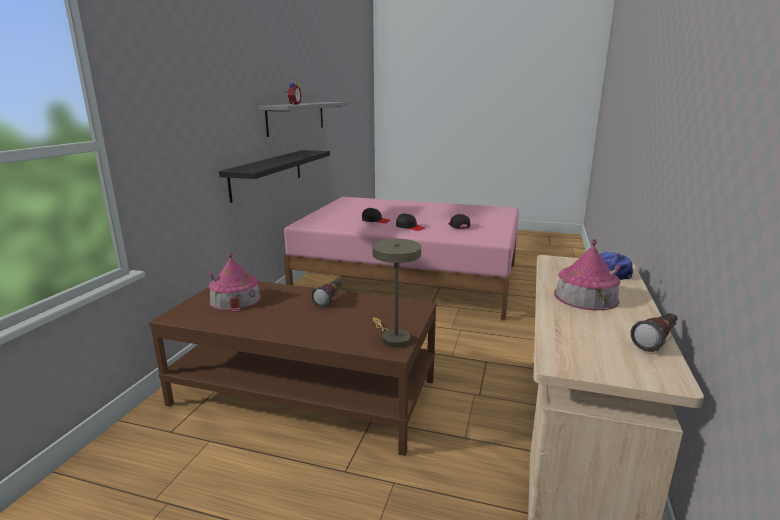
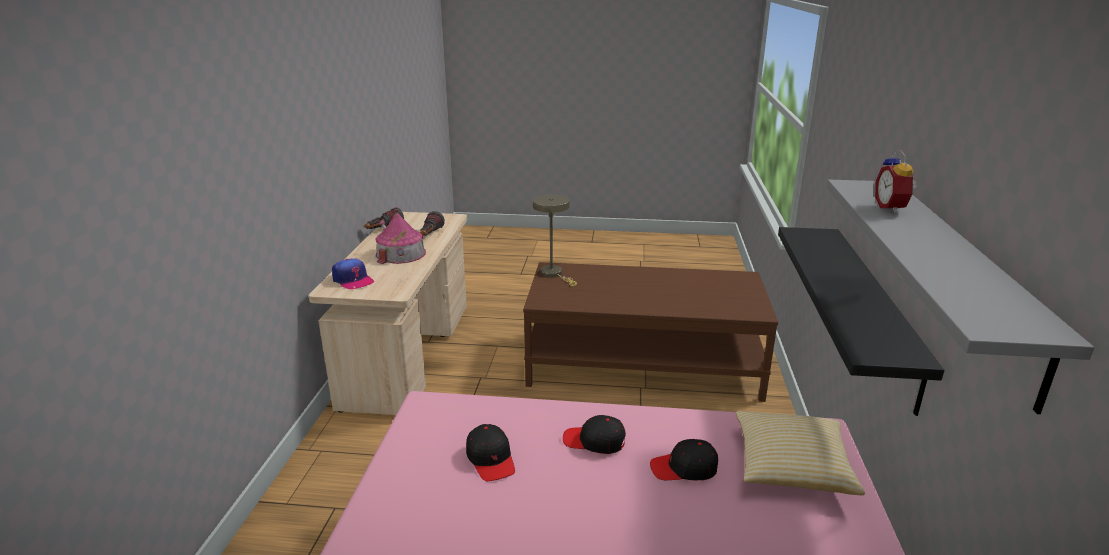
camera: 170 degrees right, 5 degrees up
toy house [208,252,262,312] -> none
flashlight [311,279,342,307] -> flashlight moved to [420,211,445,236]
none -> pillow [736,411,865,495]

